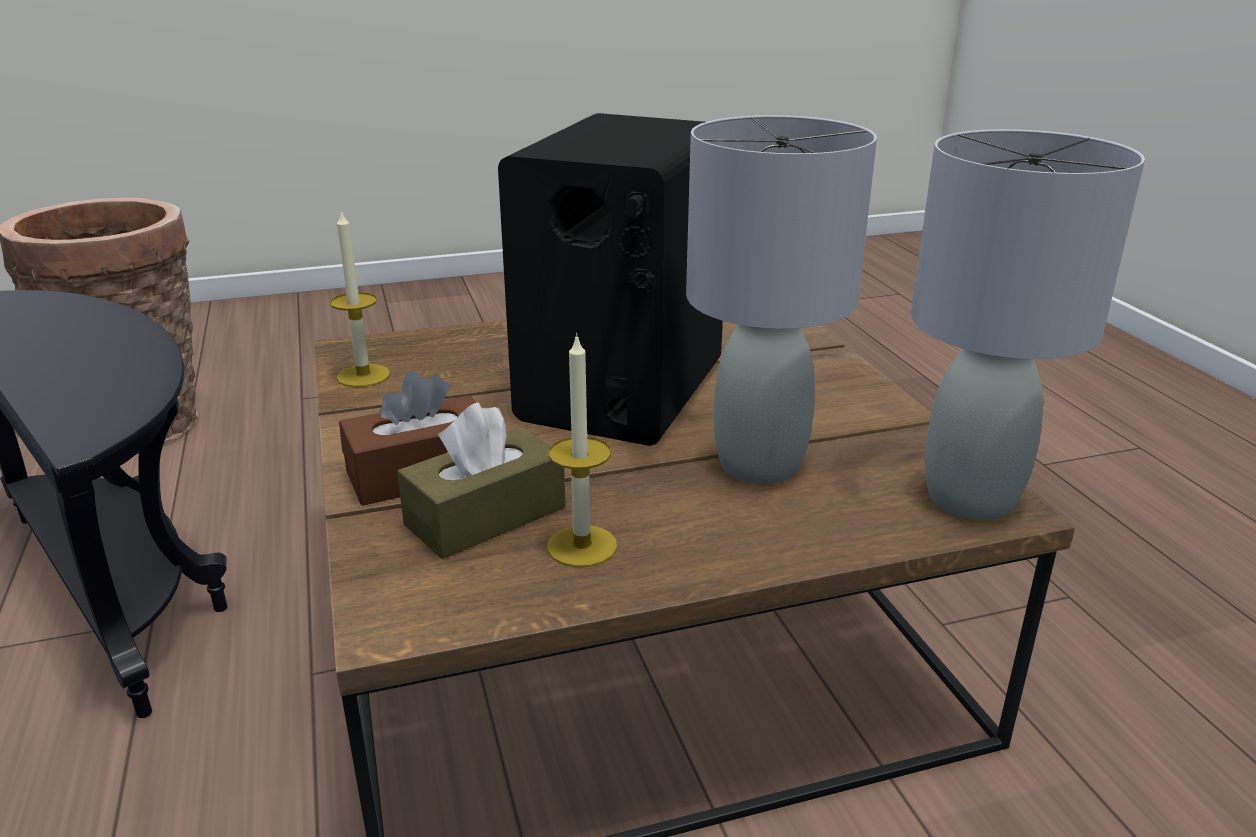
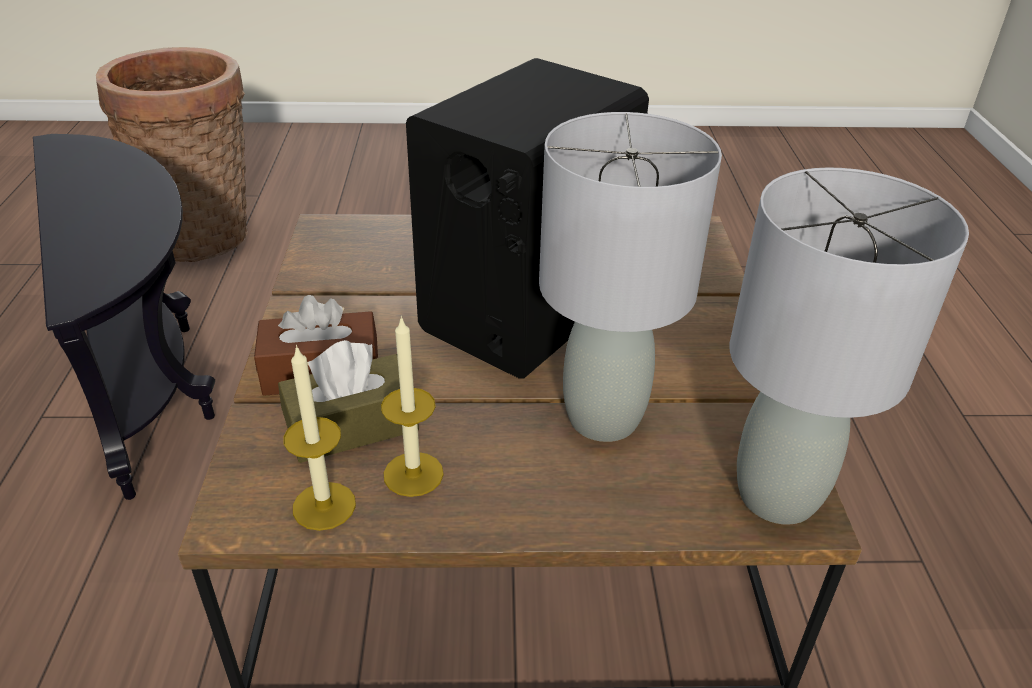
camera: 15 degrees right, 10 degrees up
candle [330,210,390,387] -> candle moved to [283,345,356,531]

